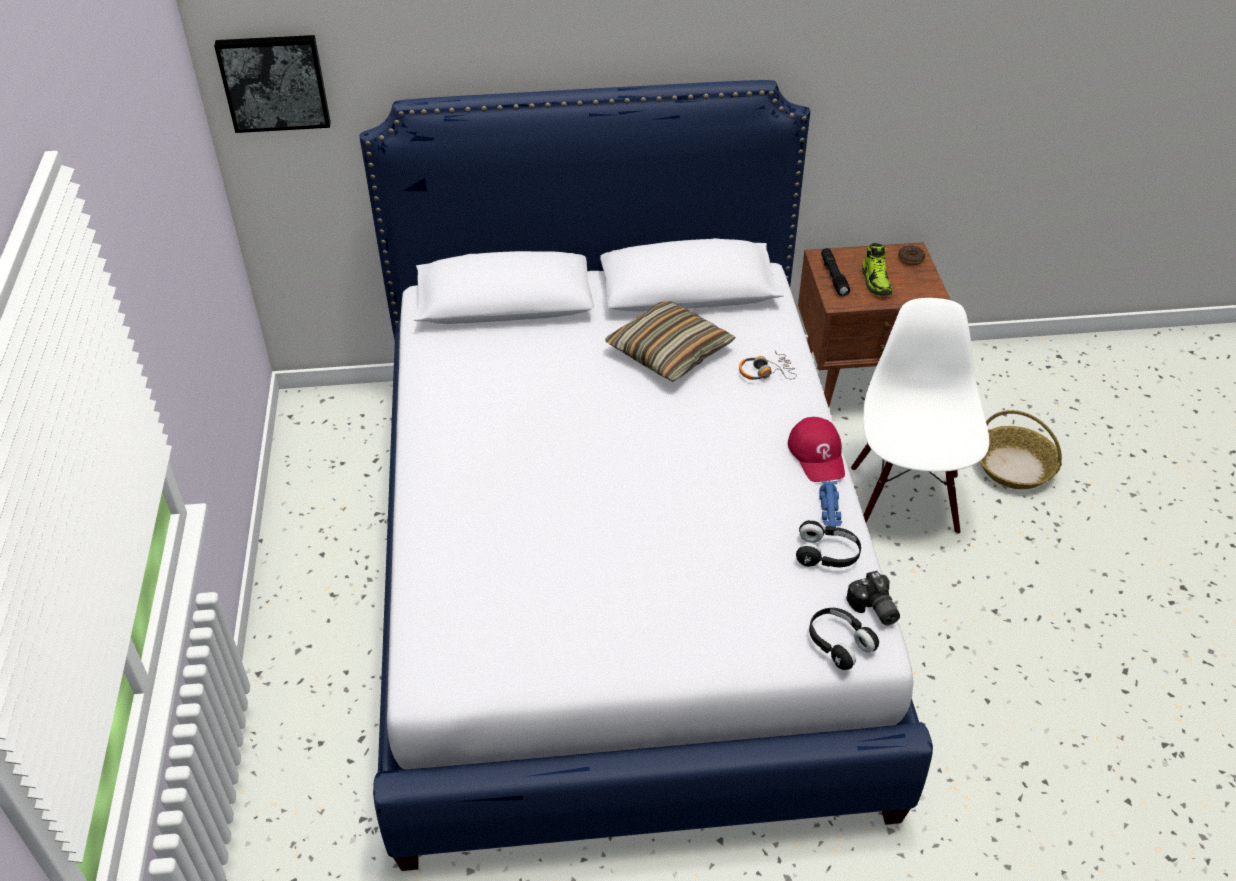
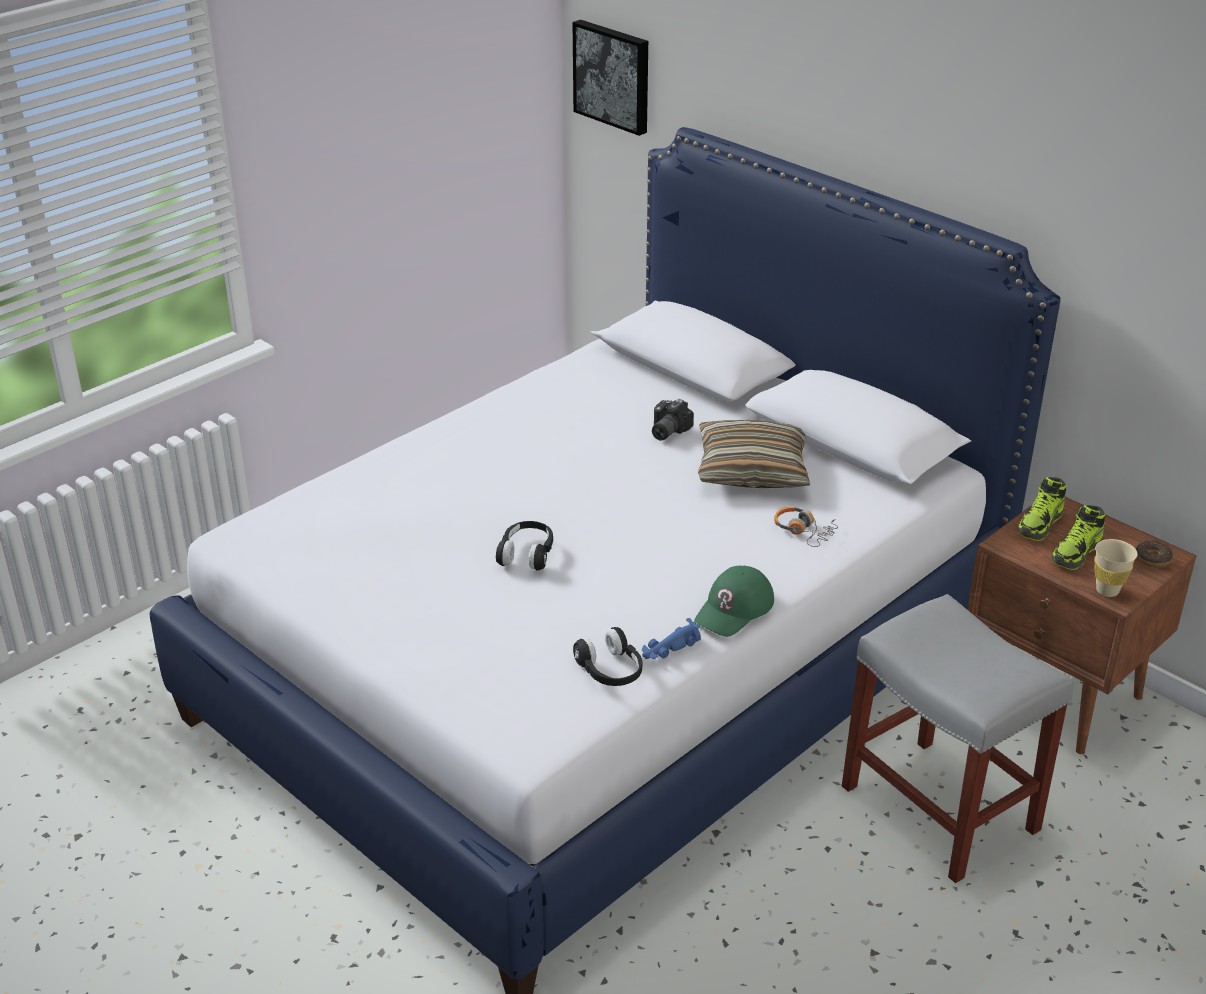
camera: 50 degrees right, 10 degrees down
red cap [788,417,845,482] -> green cap [694,566,774,637]
black headphones [809,608,879,670] -> black headphones moved to [496,521,553,570]
black flashlight [821,248,850,297] -> shoe [1018,477,1067,541]
camera [846,571,900,625] -> camera moved to [652,399,694,441]
white chair [851,298,989,534] -> grey stool [842,594,1074,883]
basket [979,410,1062,489] -> none
none -> beige cup [1094,539,1138,597]

